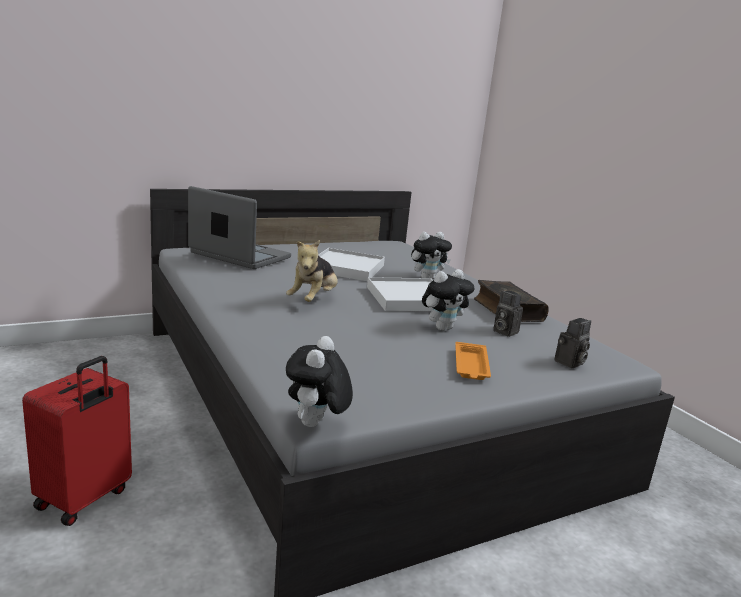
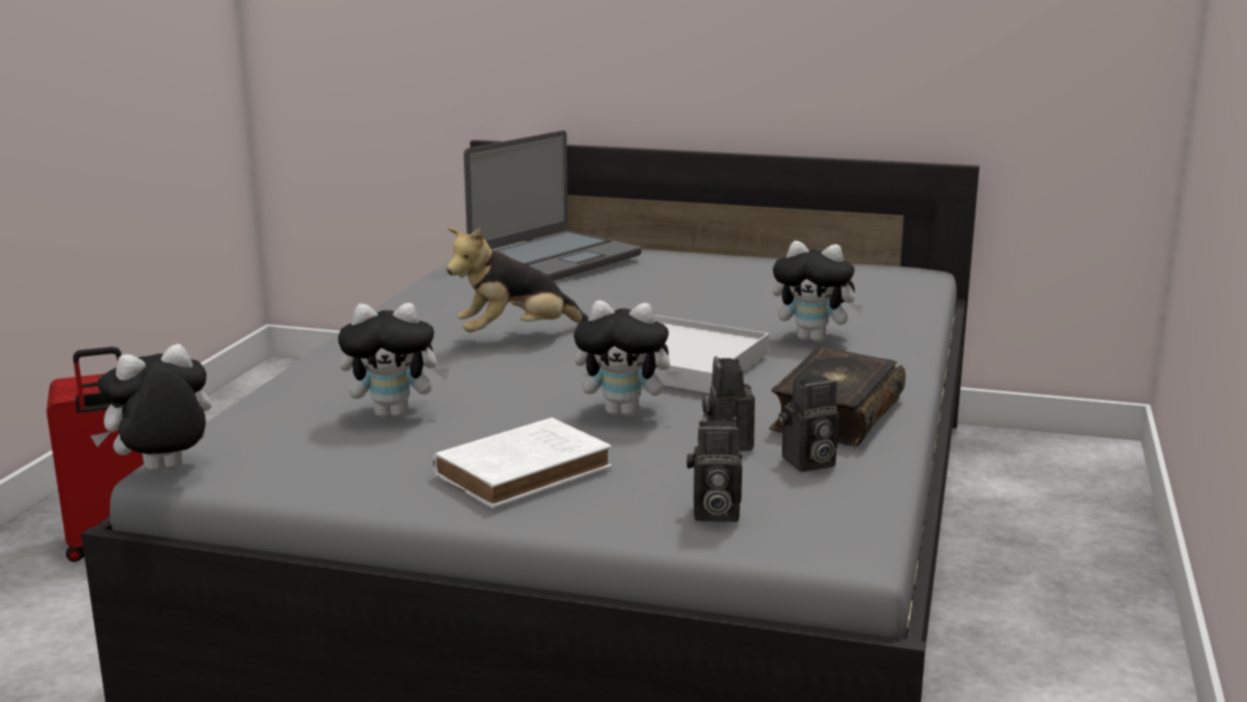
camera: 45 degrees right, 0 degrees up
laptop [188,186,291,269] -> laptop turned 60 degrees clockwise [464,130,642,281]
white tray [318,248,385,281] -> none
orange tray [455,342,491,380] -> white book [433,417,612,508]
none -> plush toy [338,303,450,418]
none -> camera [779,376,839,472]

